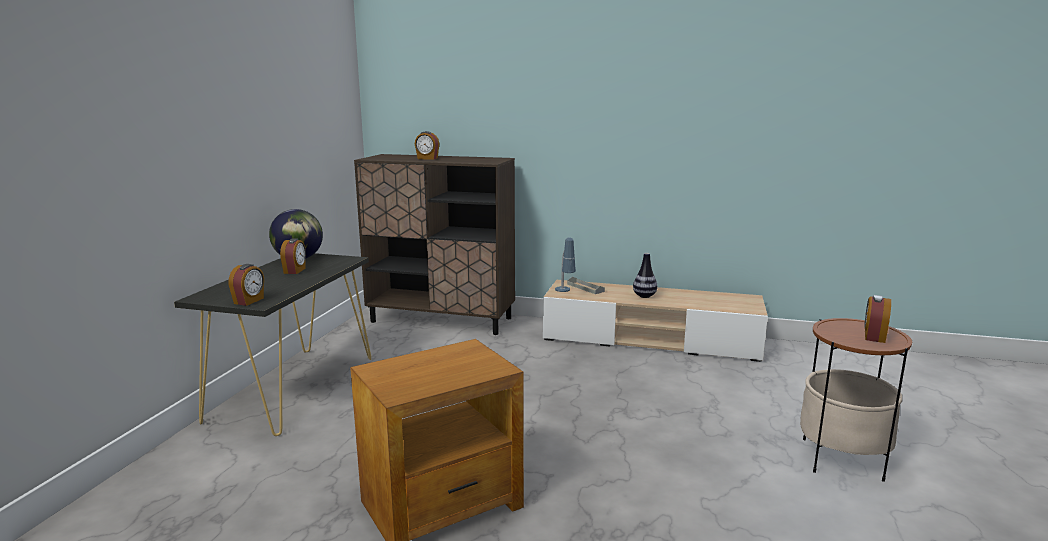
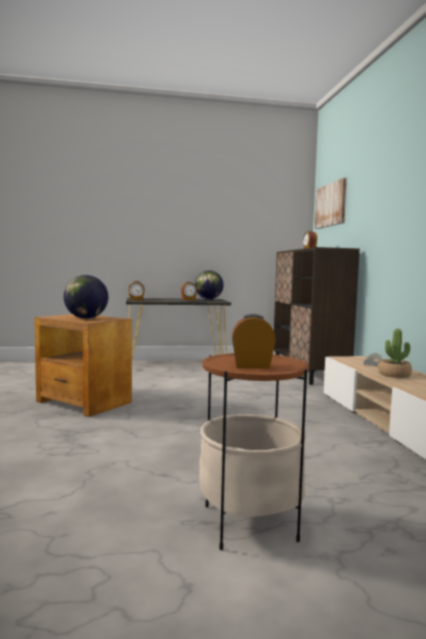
camera: 65 degrees right, 10 degrees down
table lamp [555,237,576,292] -> none
vase [633,253,657,298] -> potted plant [378,329,412,378]
none -> globe [63,275,108,319]
none -> picture [315,178,347,229]

